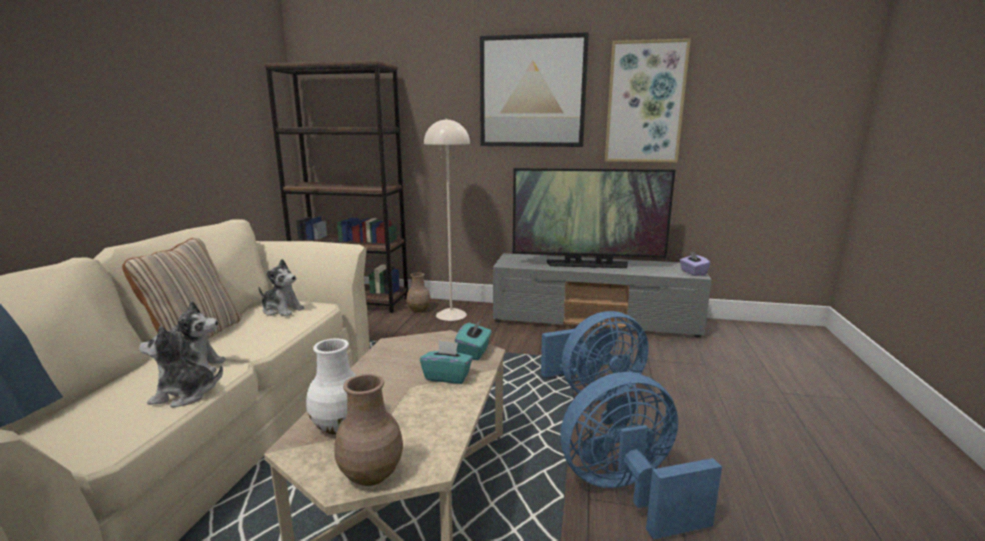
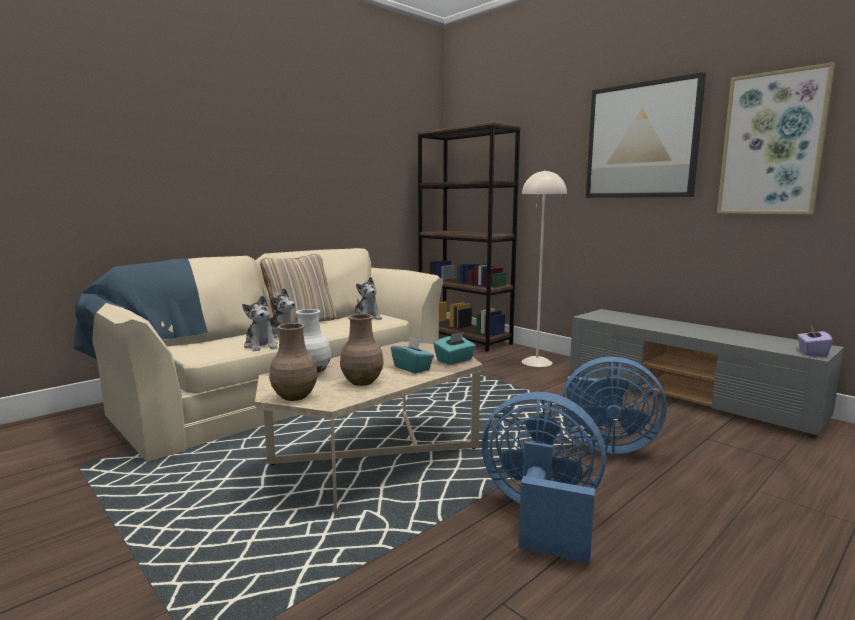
camera: 35 degrees right, 5 degrees down
plush toy [139,324,223,408] -> plush toy turned 150 degrees counterclockwise [242,295,278,352]
brown vase [406,272,431,312] -> brown vase moved to [340,314,384,386]
television [513,168,675,268] -> none

